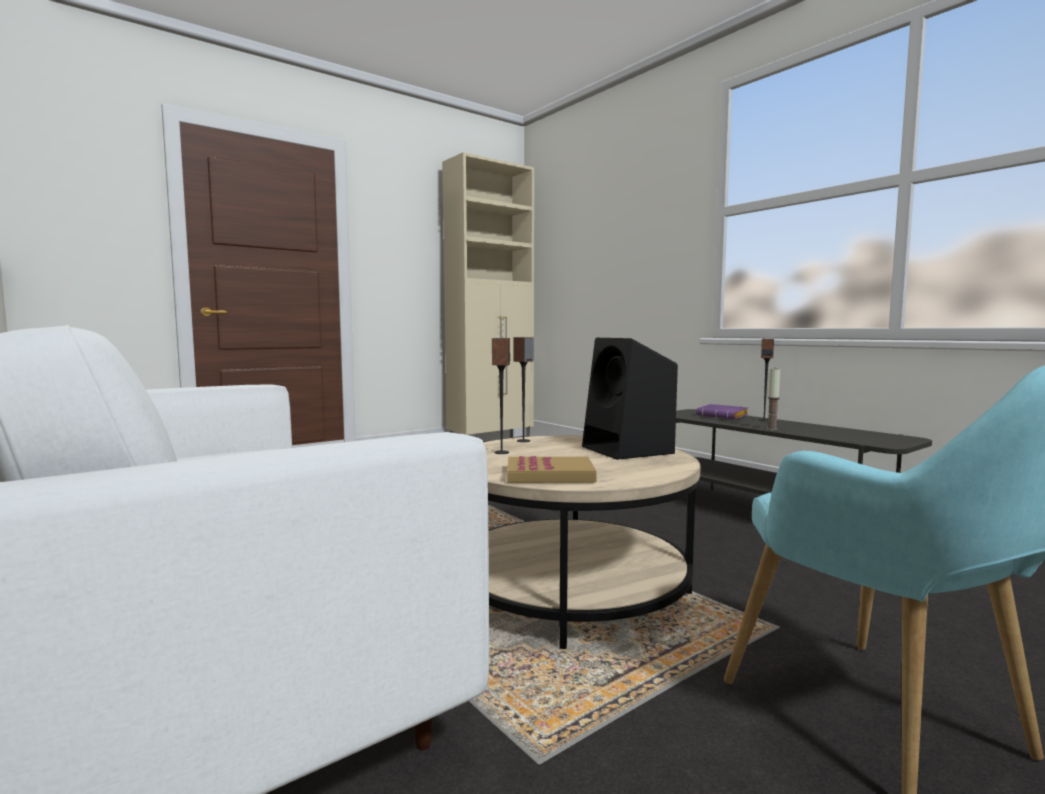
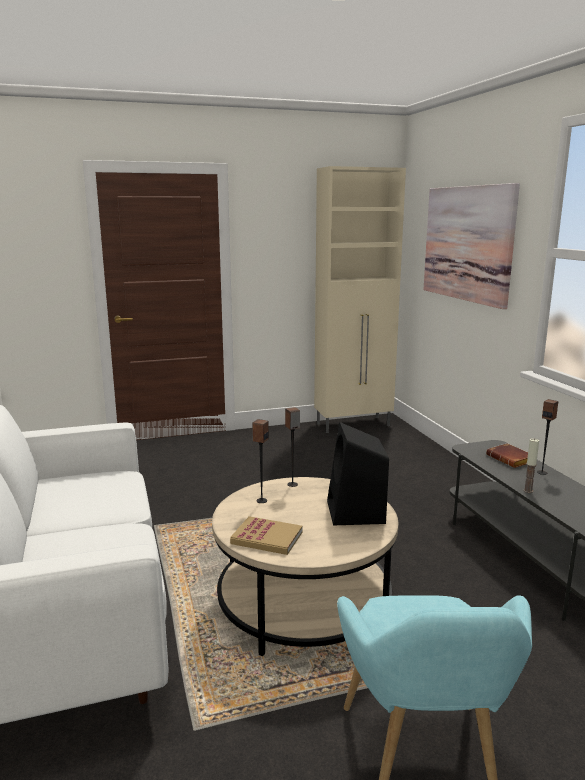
camera: 20 degrees right, 10 degrees up
purple book [696,404,748,419] -> brown book [486,443,528,468]
none -> picture [423,183,520,309]

